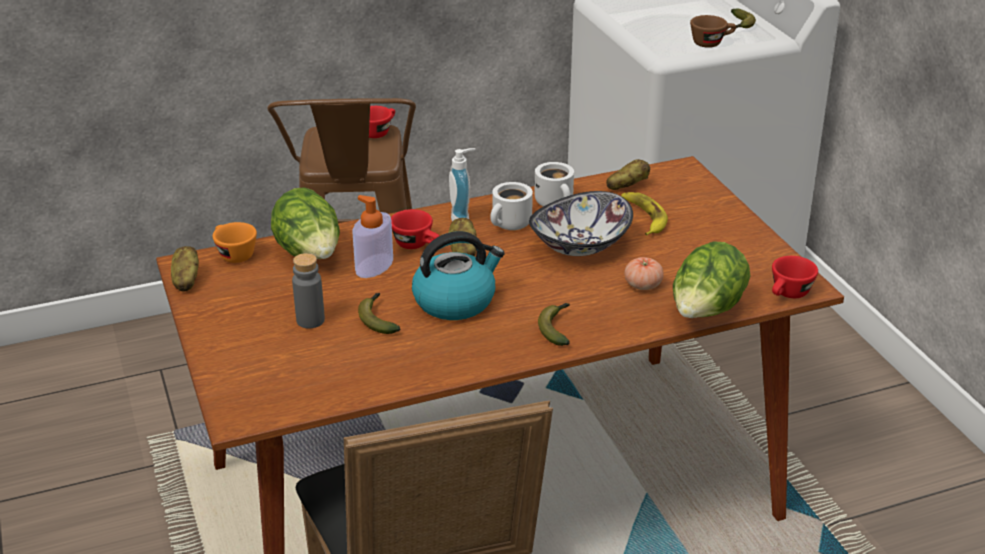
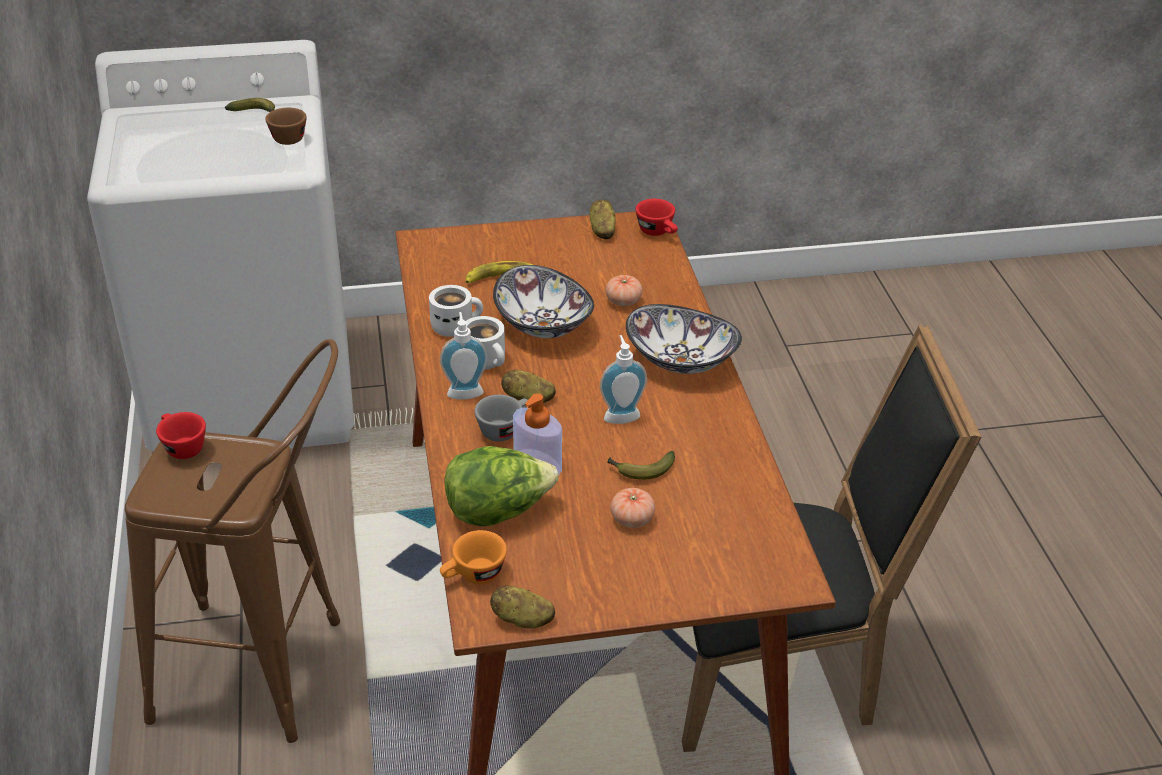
camera: 80 degrees left, 5 degrees up
grey bottle [292,253,325,329] -> tomato [610,488,655,528]
red cup [391,209,439,249] -> grey cup [474,395,528,442]
kettle [412,231,505,320] -> soap dispenser [600,335,647,424]
banana [538,303,570,346] -> bowl [626,304,742,374]
potato [607,159,650,190] -> potato moved to [590,200,615,239]
lettuce [673,241,750,318] -> none

